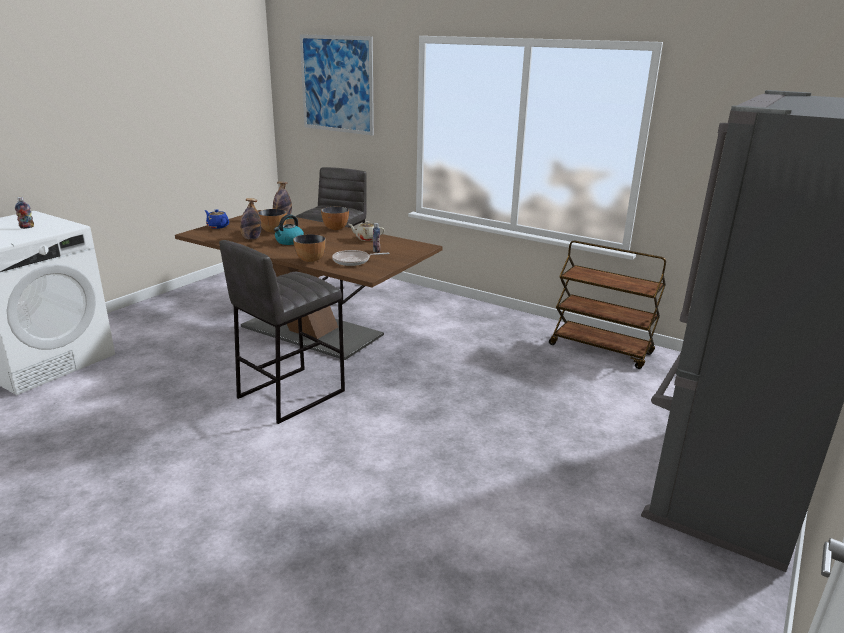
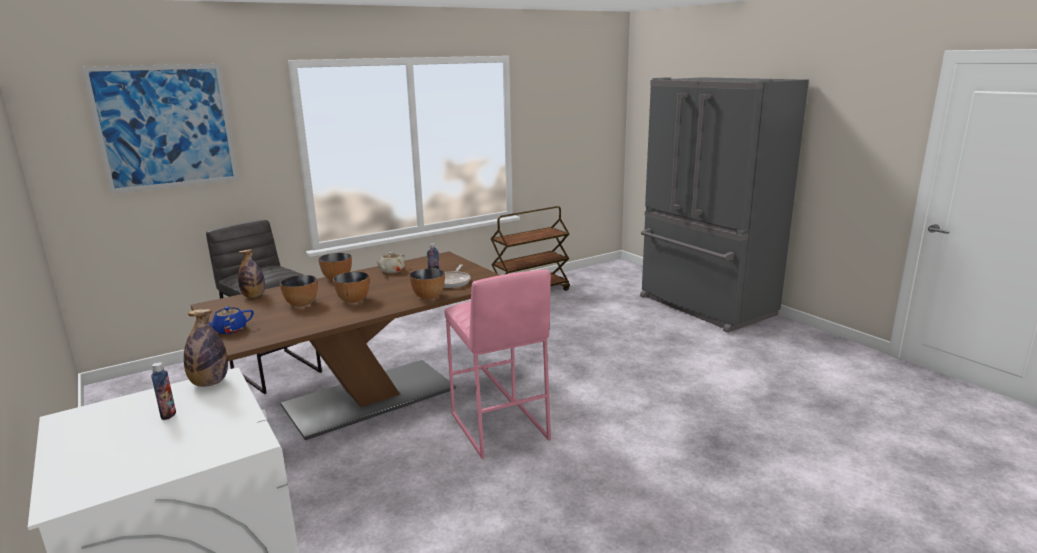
camera: 65 degrees left, 5 degrees down
grey stool [219,240,345,424] -> pink stool [445,269,551,459]
bottle [240,198,261,240] -> bottle moved to [184,309,228,387]
kettle [274,215,304,245] -> bowl [333,272,370,303]

